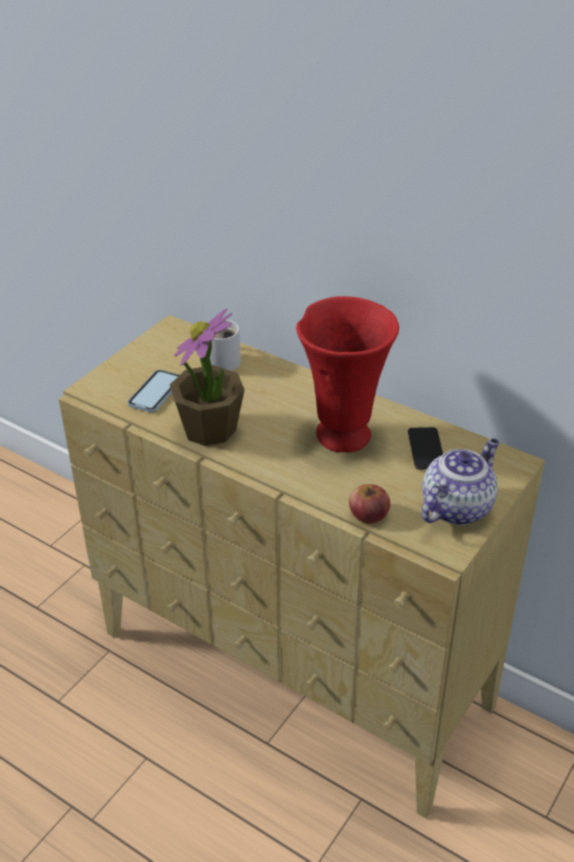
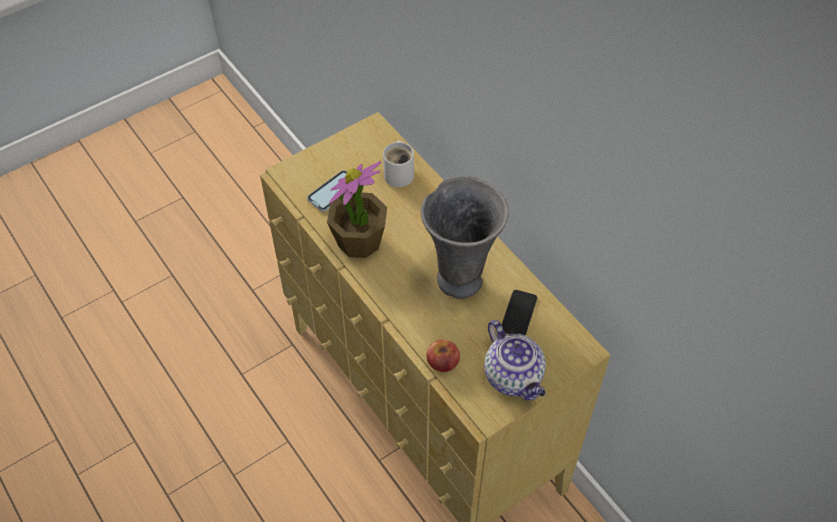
camera: 20 degrees right, 15 degrees up
red vase [296,296,399,453] -> grey vase [421,176,509,299]
teapot [421,439,499,525] -> teapot turned 90 degrees clockwise [484,320,546,401]

